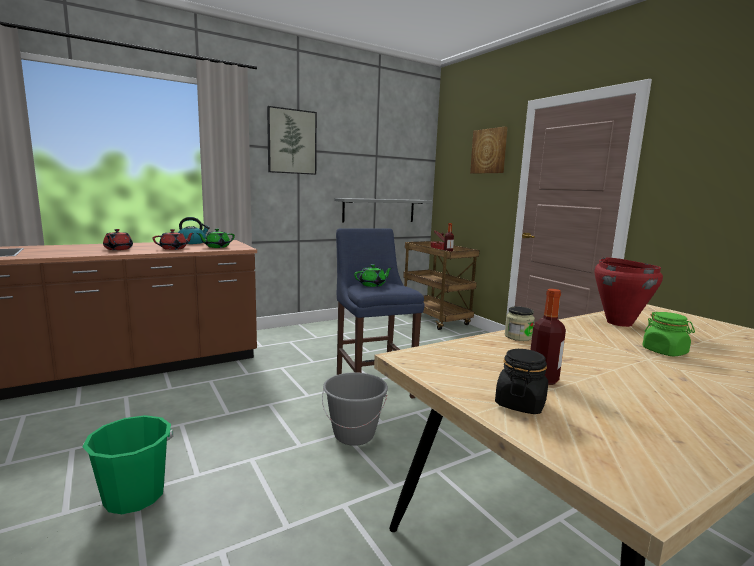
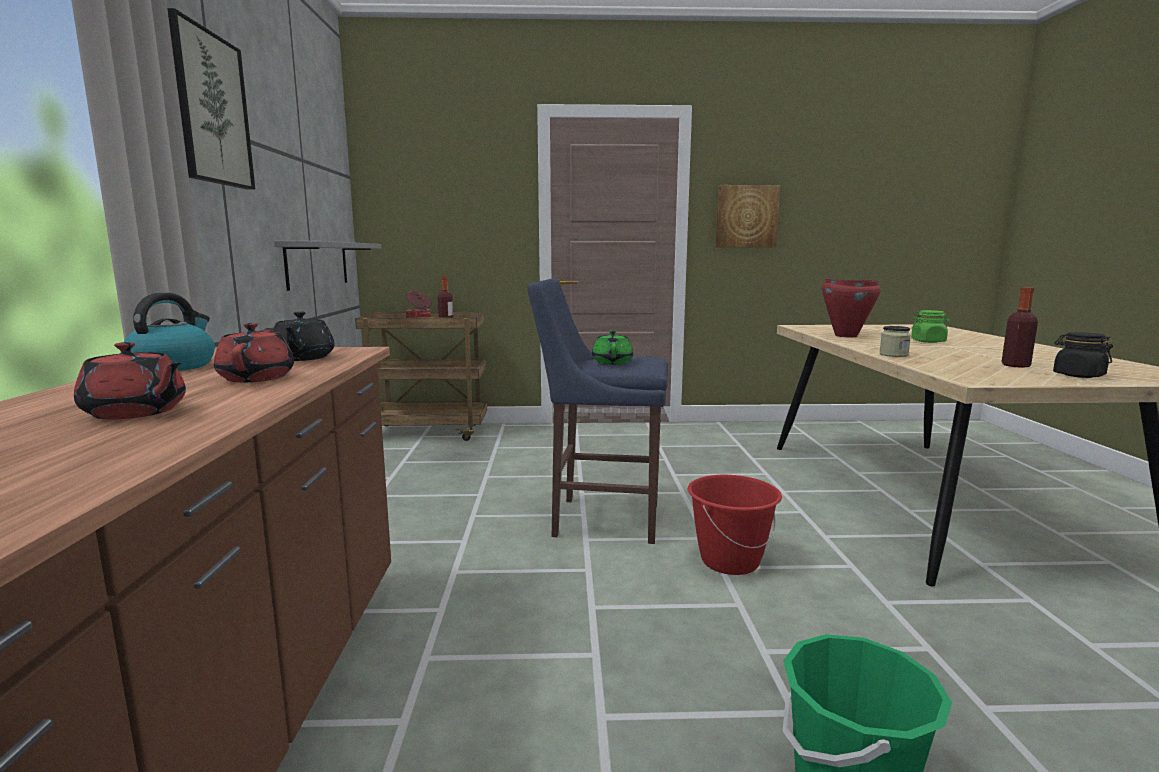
camera: 60 degrees left, 0 degrees up
green teapot [197,229,235,248] -> black teapot [272,311,335,361]
grey bucket [322,372,388,446] -> red bucket [688,475,782,575]
picture [470,127,508,174] -> picture moved to [716,185,780,247]

